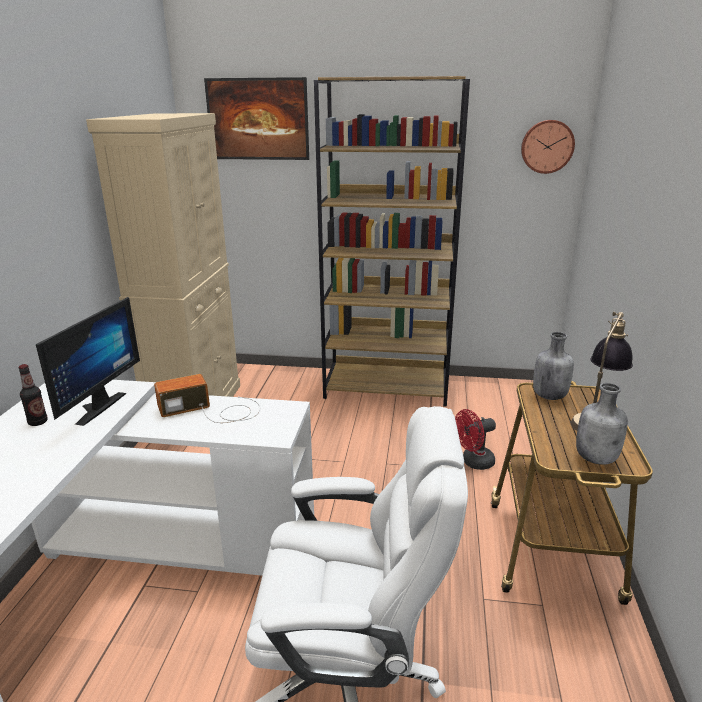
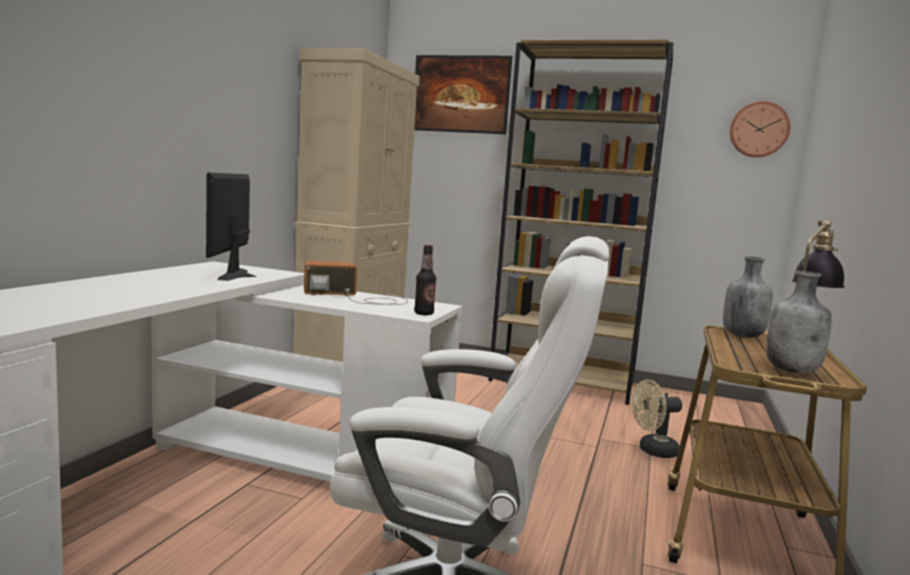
camera: 10 degrees right, 15 degrees down
bottle [19,364,48,426] -> bottle moved to [414,245,436,315]
monitor [36,297,140,426] -> monitor turned 150 degrees clockwise [206,173,257,281]
red fan [455,409,496,470] -> beige fan [632,380,682,458]

